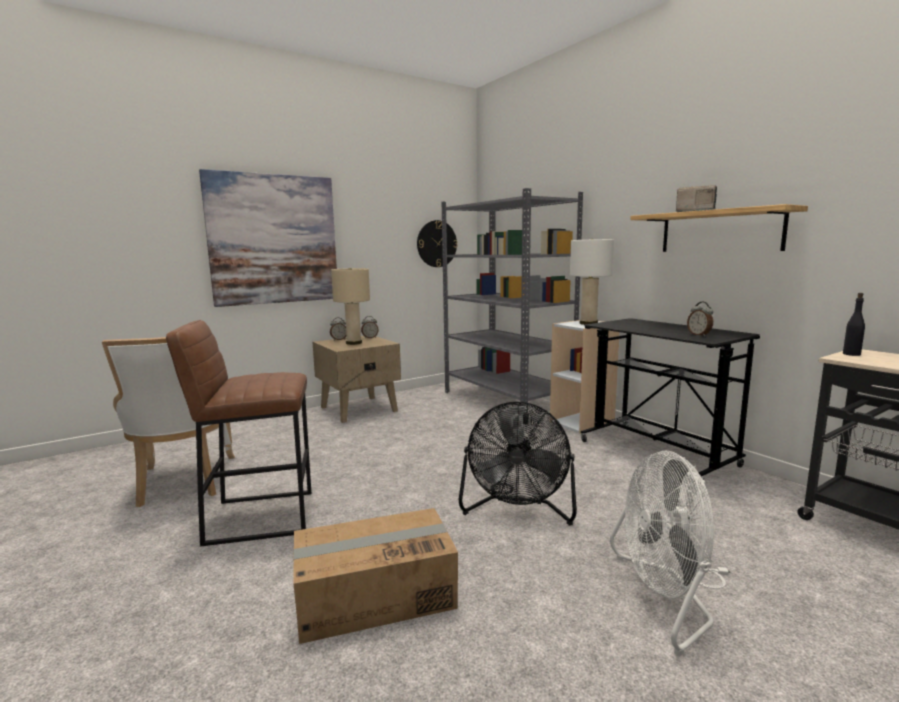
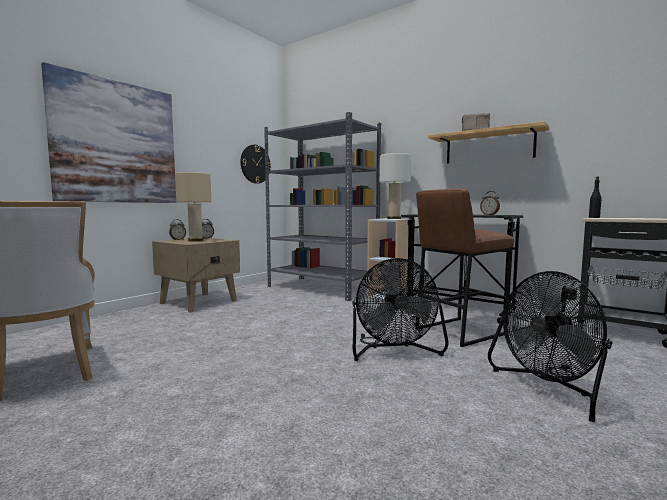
camera: 20 degrees left, 5 degrees down
brown stool [166,320,311,546] -> brown stool moved to [416,188,514,347]
cardboard box [293,508,458,644] -> none
white fan [610,451,731,657] -> black fan [488,271,613,422]

